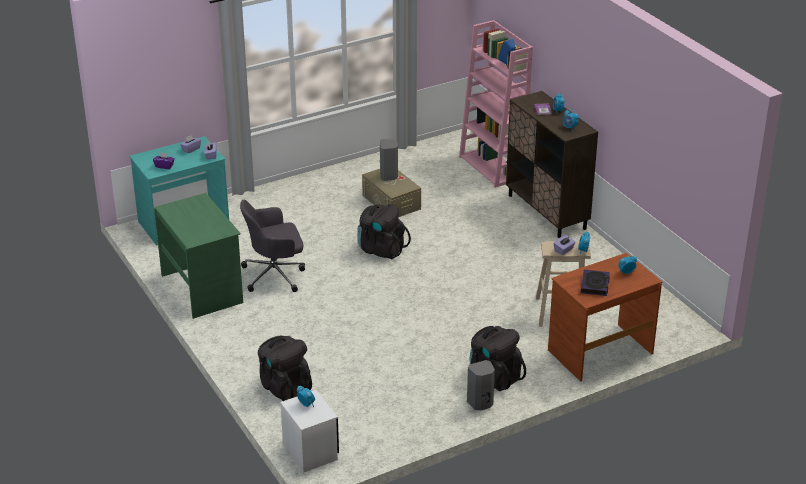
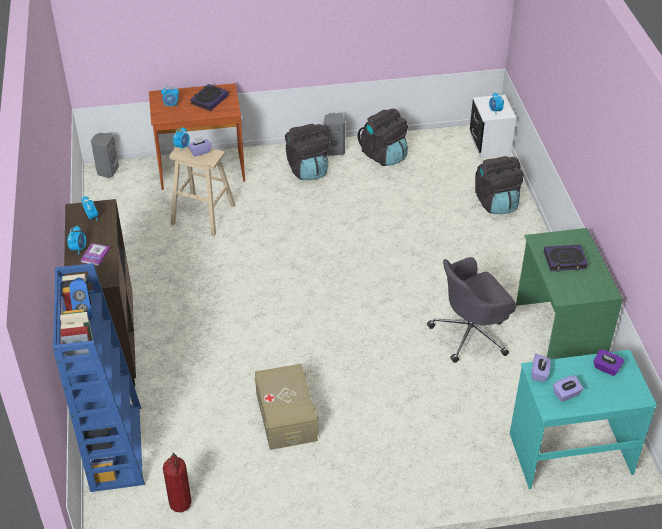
camera: 160 degrees left, 10 degrees up
grey office chair [240,200,305,292] -> grey office chair turned 150 degrees clockwise [427,257,516,363]
black backpack [357,204,411,259] -> black backpack moved to [358,109,408,166]
grey speaker [380,139,398,181] -> grey speaker moved to [91,133,119,178]
pink bookcase [459,20,533,188] -> blue bookcase [53,263,145,492]
none -> fire extinguisher [163,452,191,512]
none -> book [544,244,588,272]

